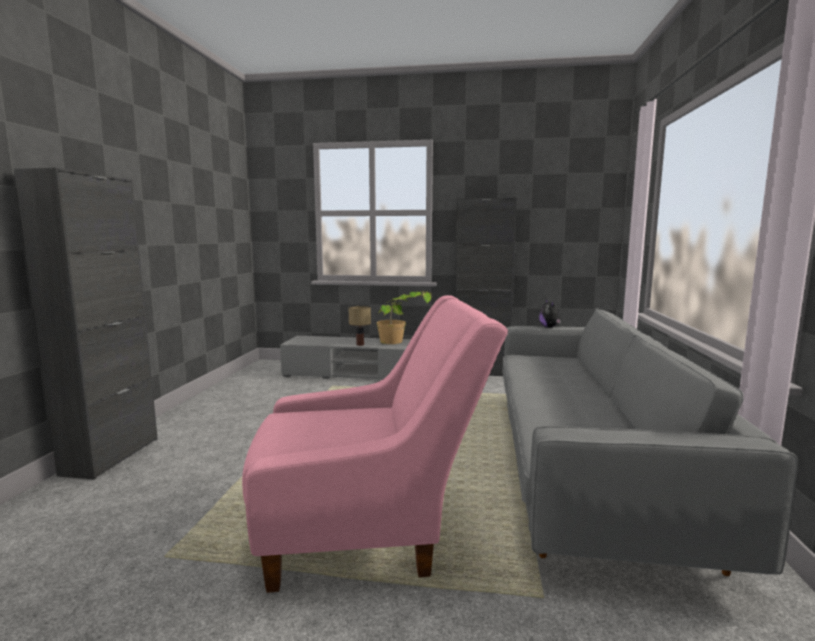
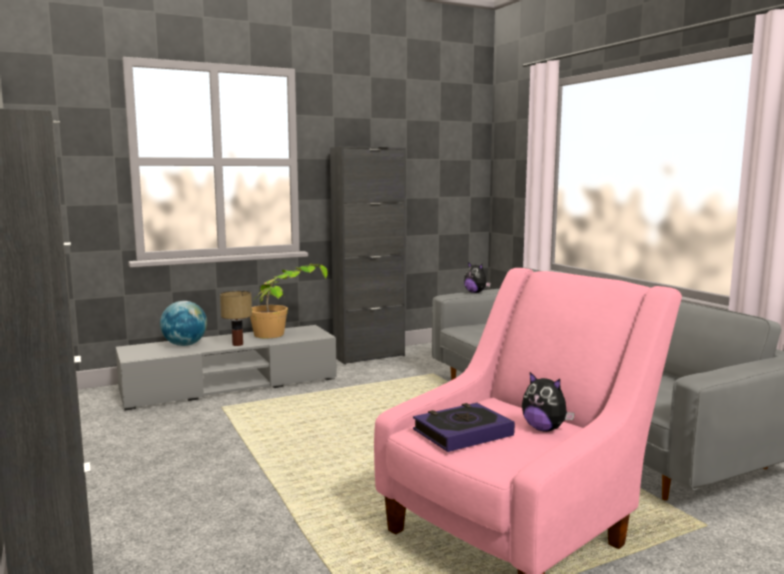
camera: 35 degrees left, 0 degrees up
none -> globe [160,301,207,346]
none -> book [413,403,515,452]
none -> plush toy [522,372,575,432]

